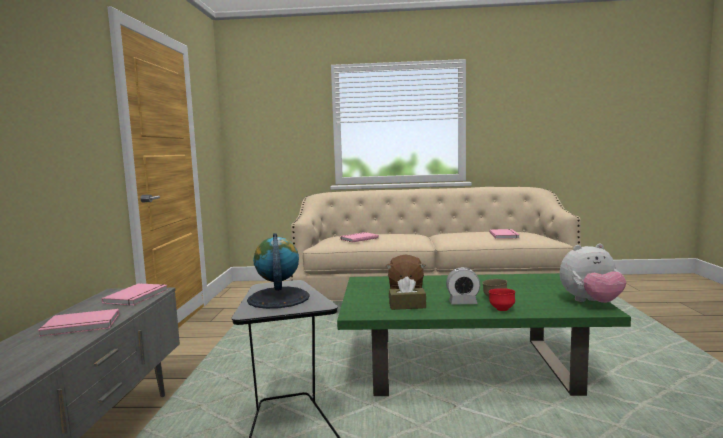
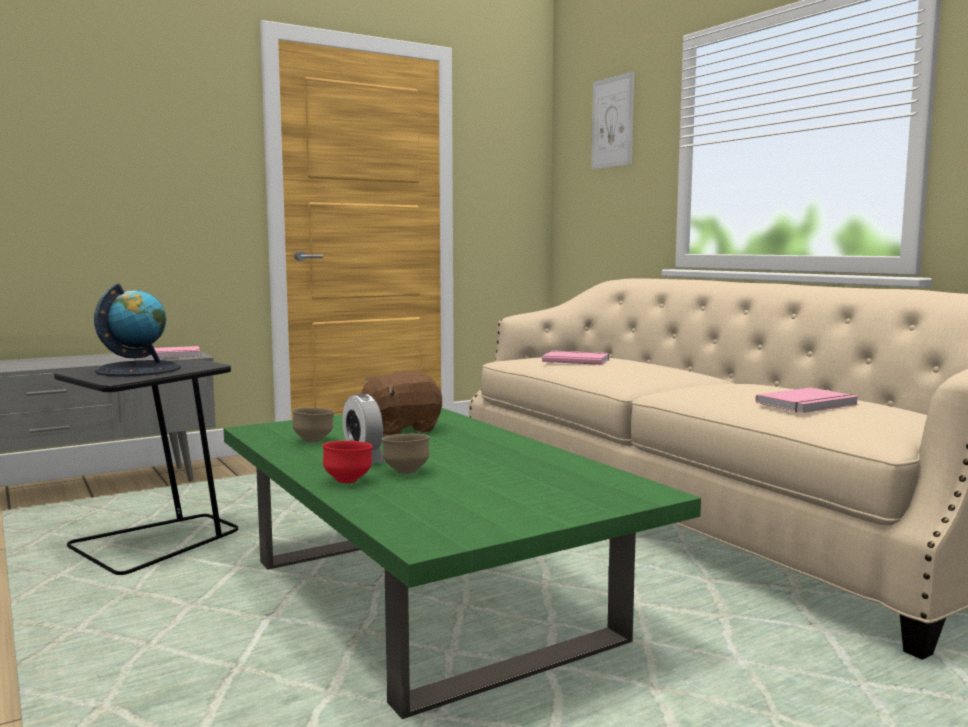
camera: 55 degrees right, 0 degrees up
pink book [38,309,119,337] -> none
brown tissue box [389,277,426,310] -> brown bowl [292,408,334,442]
plush toy [560,244,626,303] -> none
none -> picture [591,72,634,169]

